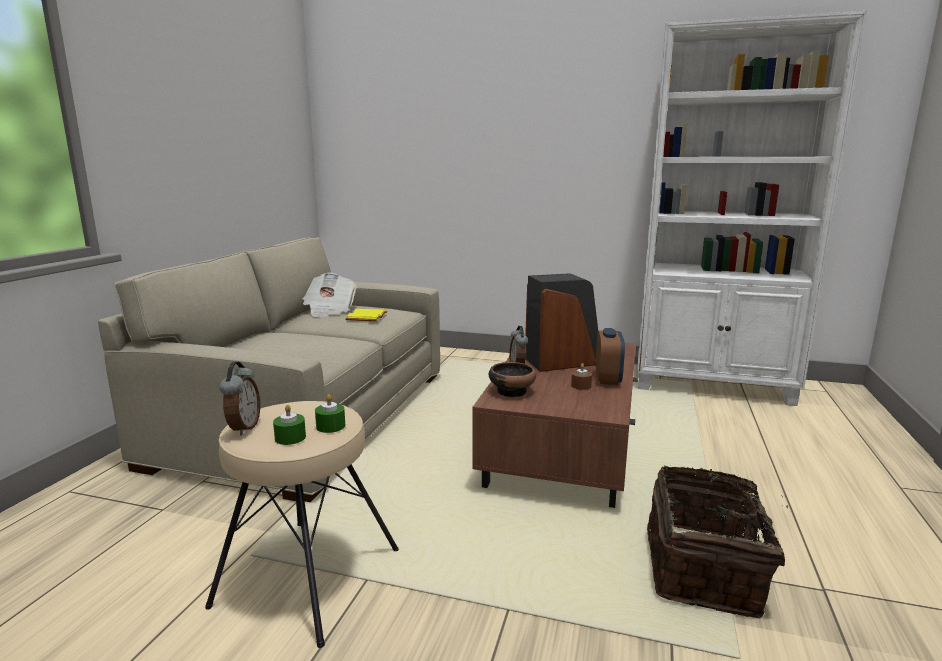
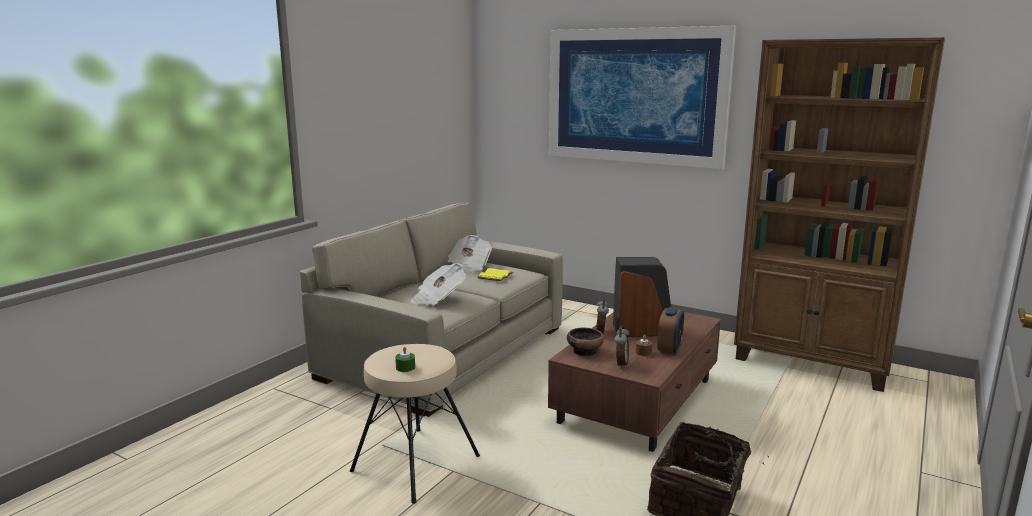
camera: 15 degrees right, 0 degrees up
alarm clock [220,362,260,435] -> alarm clock moved to [614,326,629,368]
green candle [315,394,345,433] -> none
white bookcase [637,11,867,406] -> brown bookcase [734,37,945,392]
none -> newspaper [410,263,466,305]
none -> picture [549,26,736,169]

